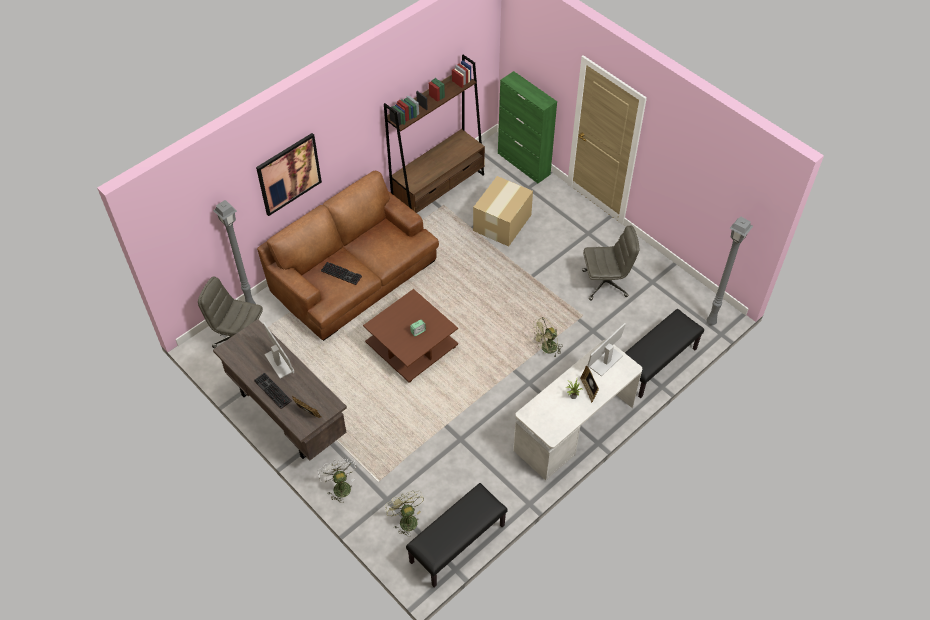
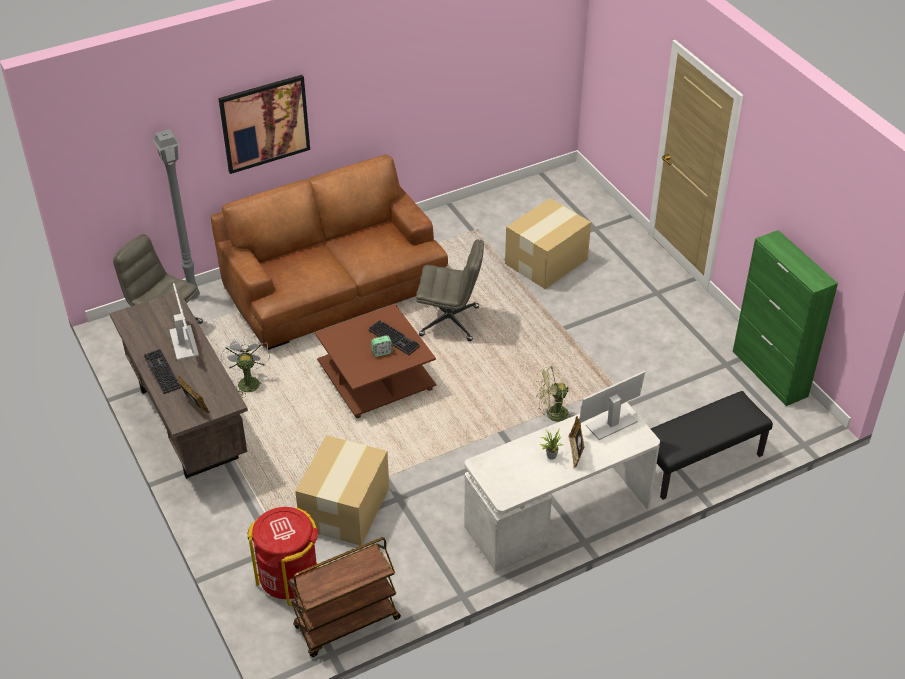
camera: 15 degrees right, 10 degrees down
white fan [318,457,357,502] -> white fan moved to [221,335,270,397]
keyboard [321,262,362,285] -> keyboard moved to [368,320,420,355]
brown bookcase [384,55,485,213] -> none
green fan [385,491,424,537] -> red trash can [247,507,318,606]
black bench [406,483,508,588] -> brown cart [288,537,401,657]
green cabinet [498,71,557,183] -> green cabinet moved to [733,230,838,406]
grey office chair [582,225,639,300] -> grey office chair moved to [416,239,484,341]
grey floor lamp [707,216,753,326] -> none
none -> cardboard box [295,435,389,546]

